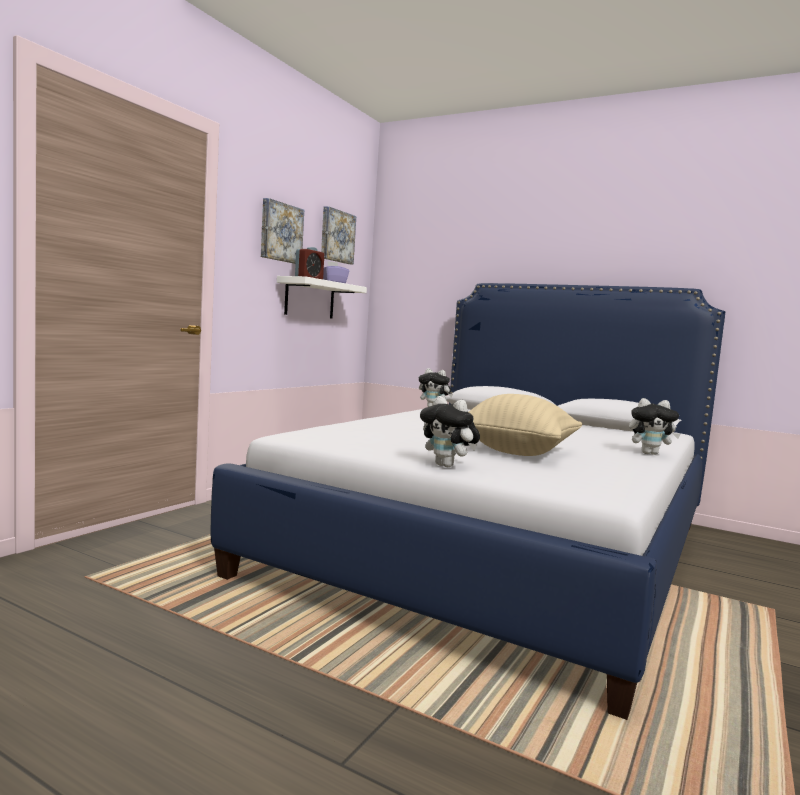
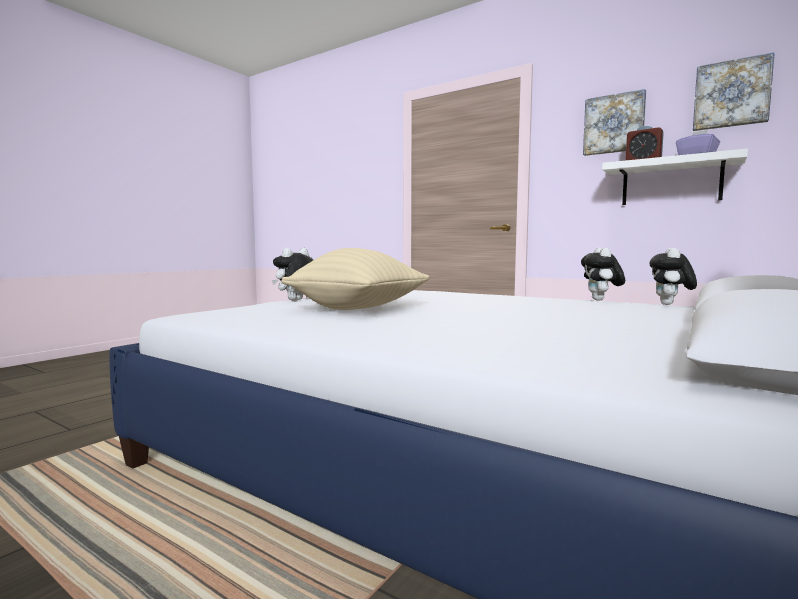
camera: 95 degrees right, 0 degrees up
plush toy [629,398,681,455] -> plush toy moved to [581,248,625,301]

